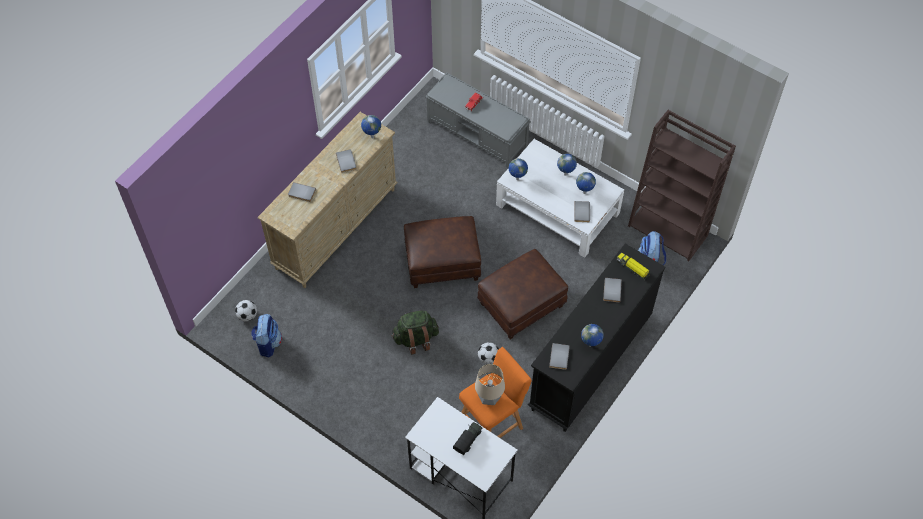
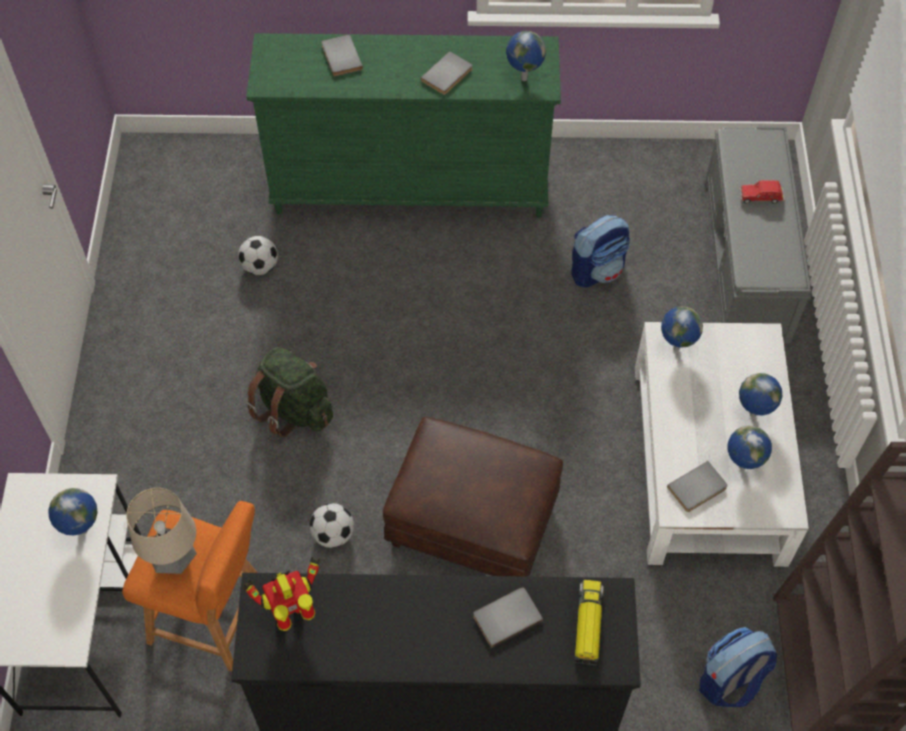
camera: 55 degrees right, 0 degrees up
football [235,300,257,321] -> football moved to [238,236,278,275]
backpack [252,314,282,357] -> backpack moved to [571,215,630,288]
beige dresser [258,112,398,288] -> green dresser [246,33,561,218]
brown ottoman [404,216,481,288] -> none
toy truck [453,422,483,455] -> none
grey book [549,343,570,370] -> toy robot [243,556,320,631]
globe [581,324,603,347] -> globe moved to [48,488,97,535]

